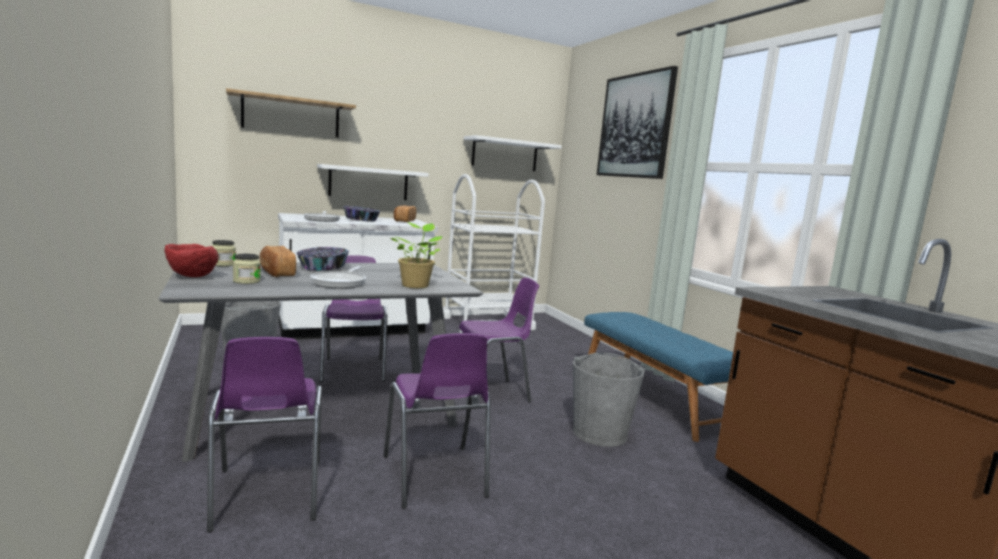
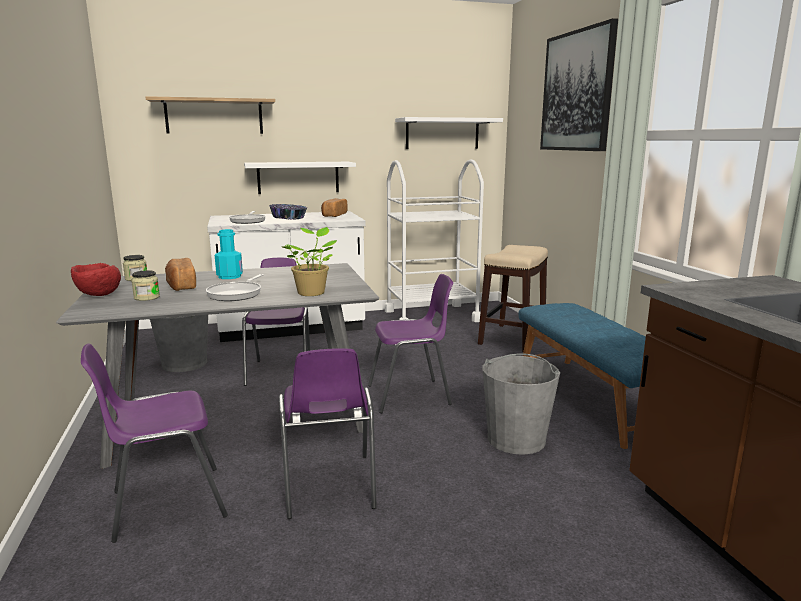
camera: 10 degrees right, 5 degrees up
purple chair [207,337,322,532] -> purple chair turned 75 degrees clockwise [81,343,228,543]
bowl [296,247,349,271] -> turquoise bottle [215,229,243,279]
none -> stool [478,245,548,352]

